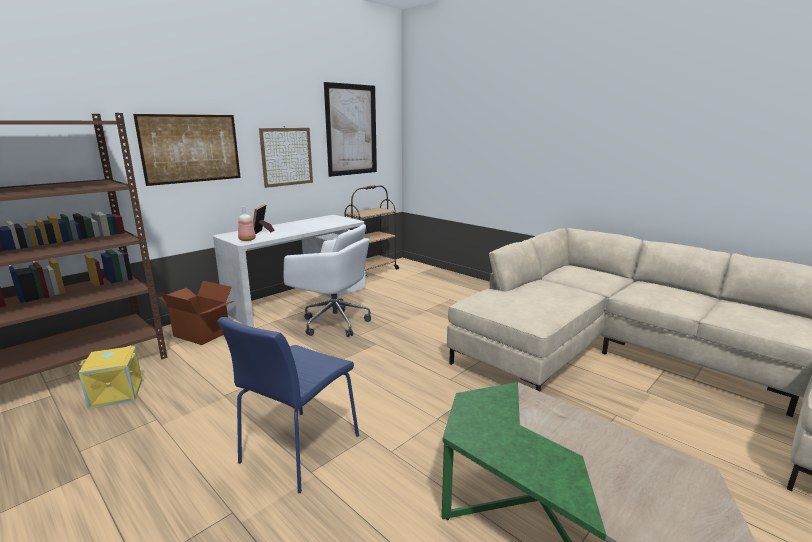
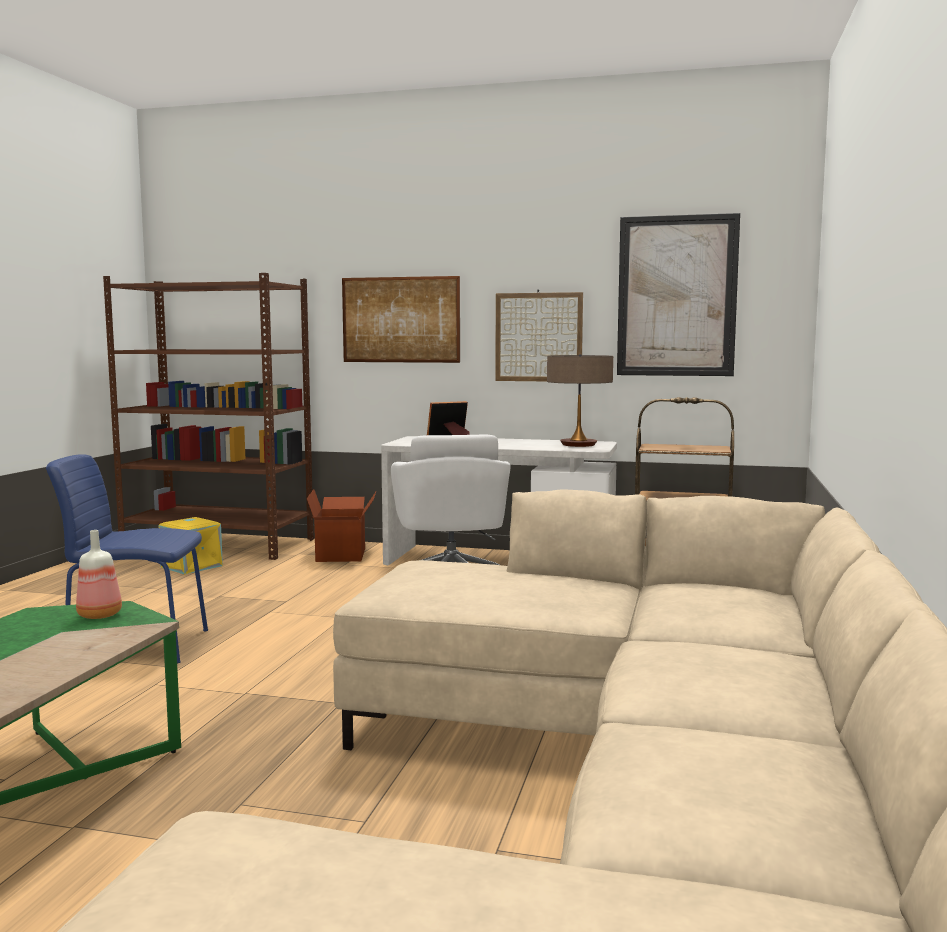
camera: 60 degrees right, 10 degrees down
bottle [238,206,256,241] -> bottle moved to [76,530,122,619]
none -> table lamp [547,354,613,447]

